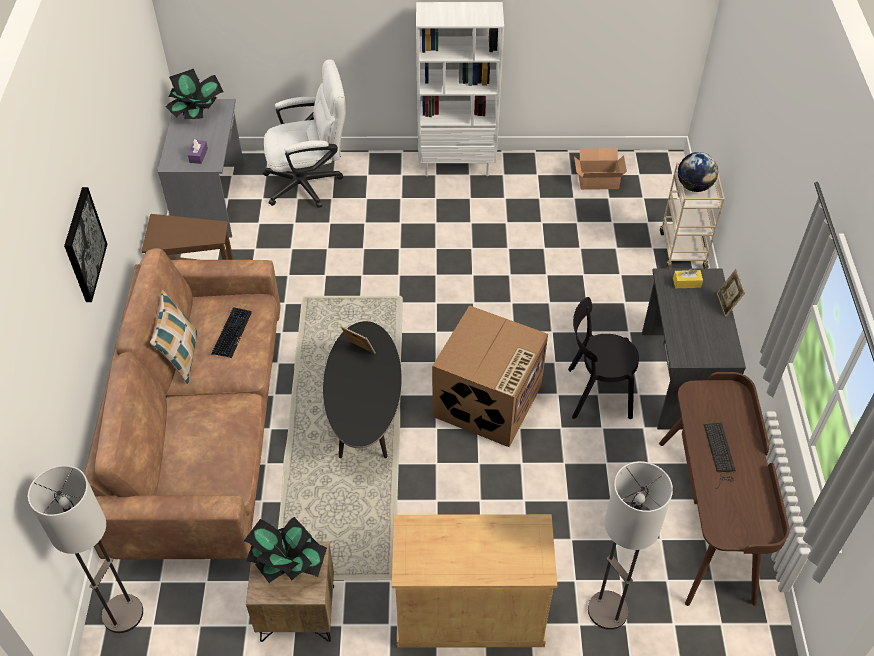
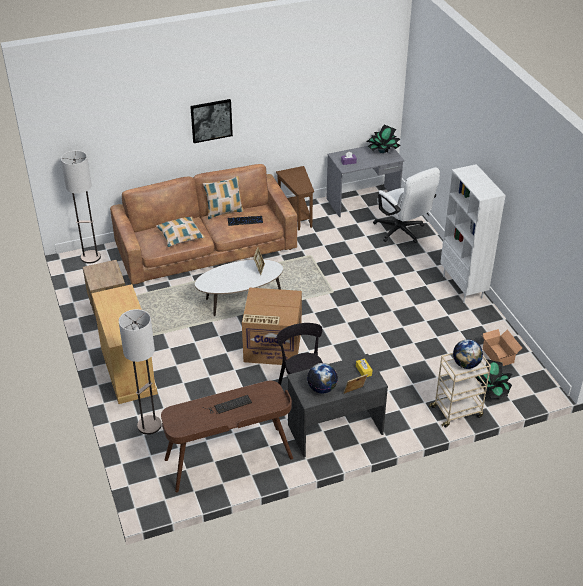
camera: 70 degrees right, 10 degrees down
potted plant [244,517,327,583] -> potted plant moved to [476,359,512,398]
black coffee table [323,321,402,458] -> white coffee table [195,259,283,316]
none -> pillow [156,216,205,247]
none -> globe [307,363,338,394]

